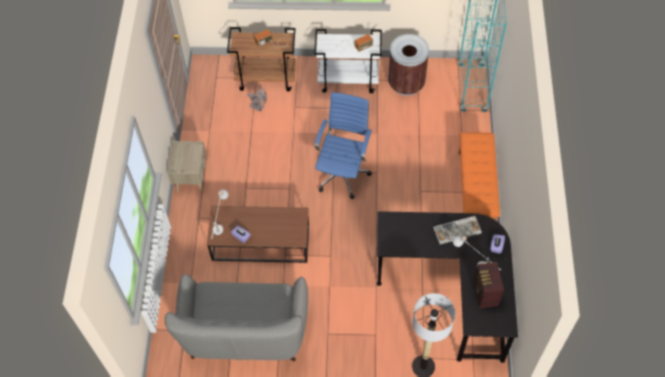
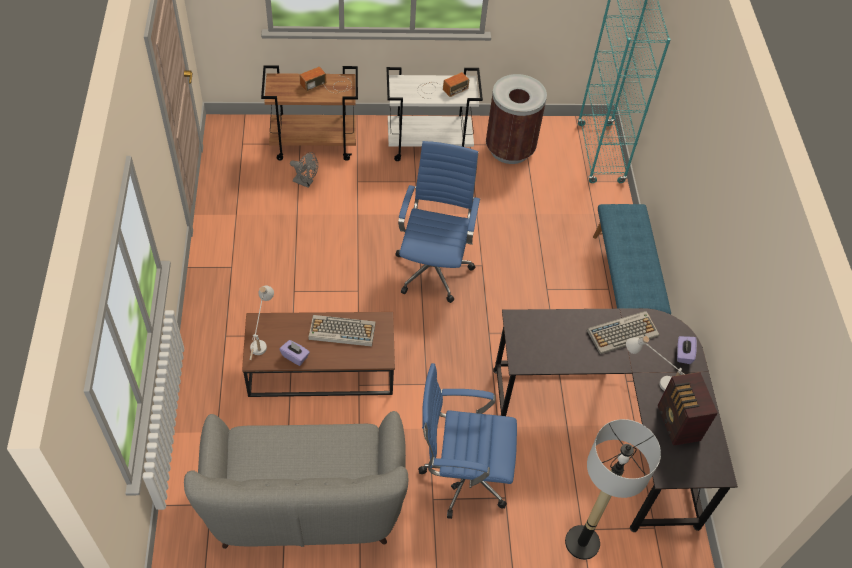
camera: 10 degrees left, 5 degrees down
beige nightstand [167,141,206,192] -> none
orange bench [459,132,500,220] -> blue bench [593,204,671,315]
none -> keyboard [309,315,376,347]
none -> blue office chair [418,363,517,519]

